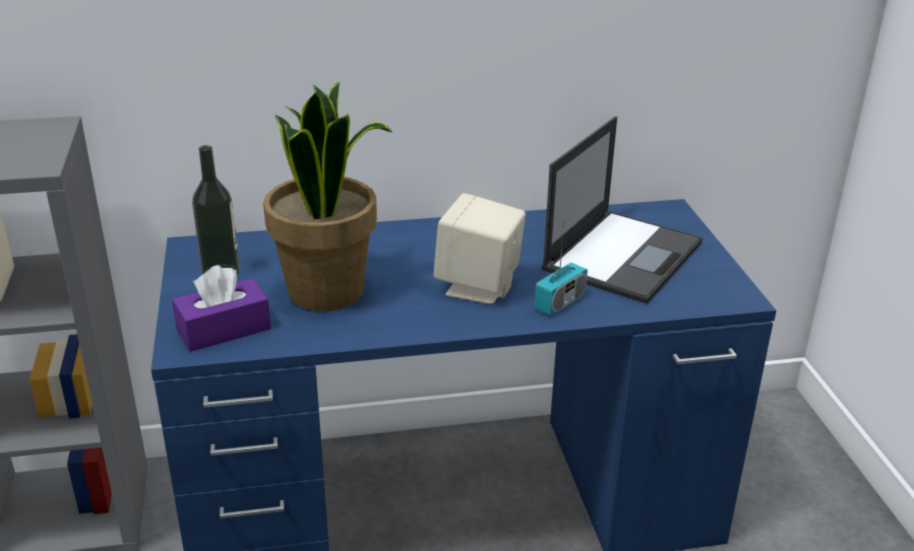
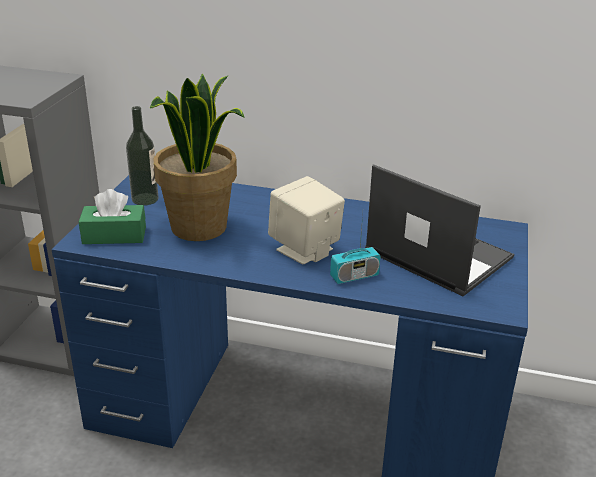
camera: 25 degrees right, 0 degrees up
purple tissue box [172,265,271,352] -> green tissue box [79,189,146,244]
laptop [541,116,703,304] -> laptop turned 105 degrees counterclockwise [365,164,514,296]

